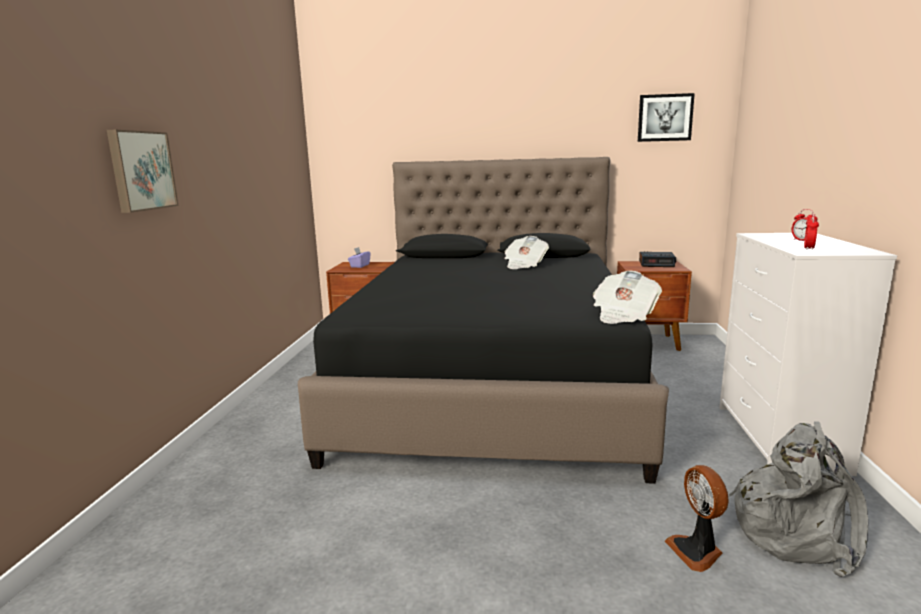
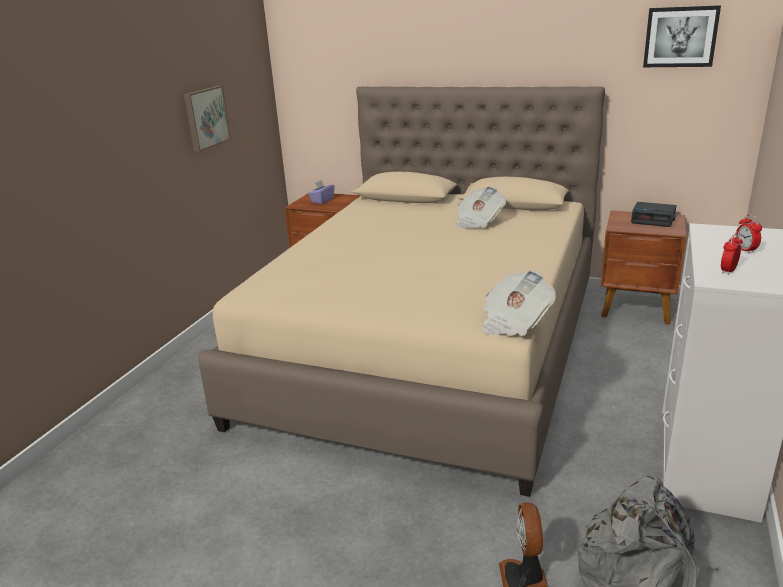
camera: 15 degrees right, 10 degrees up
picture [107,130,178,213] -> picture moved to [184,86,231,151]
black bed [298,157,669,484] -> beige bed [198,86,605,497]

